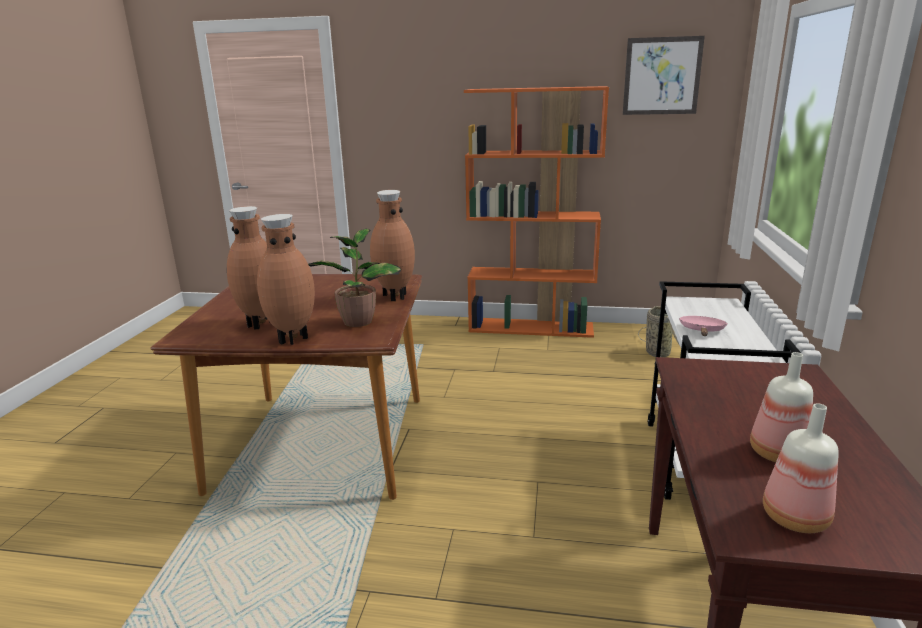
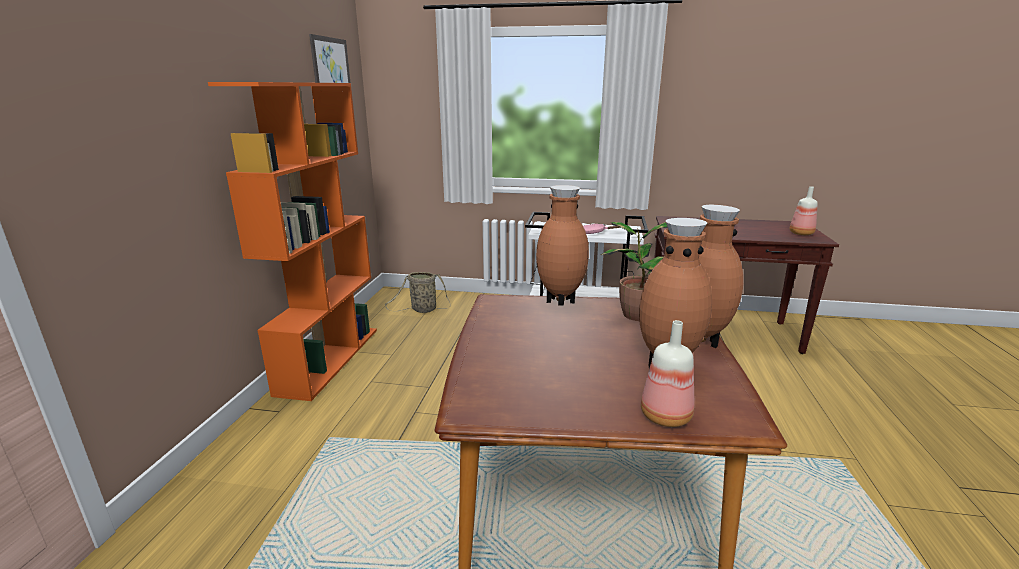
camera: 90 degrees left, 0 degrees up
bottle [750,352,813,462] -> bottle moved to [641,320,694,427]

